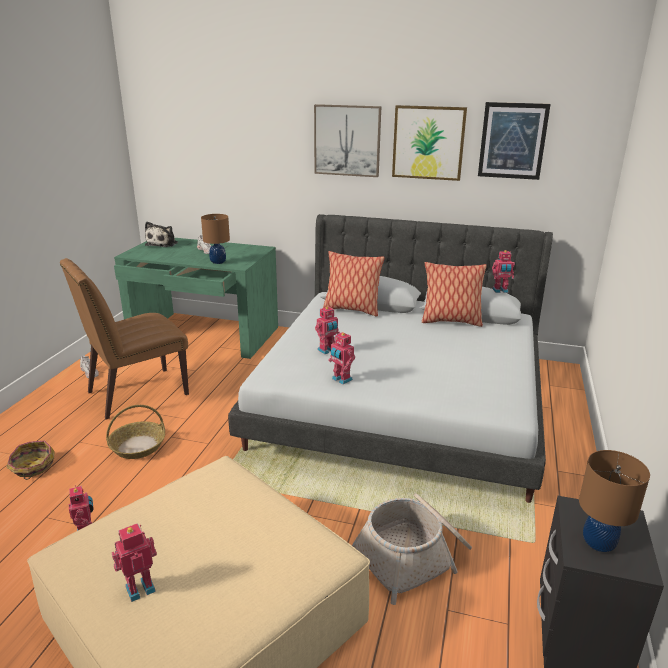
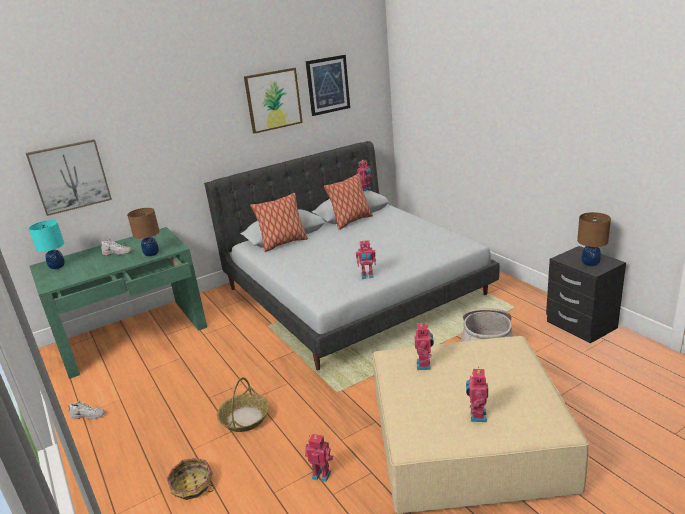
camera: 45 degrees left, 0 degrees up
brown chair [60,258,189,419] -> none
plush toy [145,222,178,247] -> turquoise table lamp [29,220,65,269]
picture [314,104,381,177] -> picture moved to [26,139,112,216]
toy robot [315,306,340,354] -> toy robot moved to [414,321,434,370]

